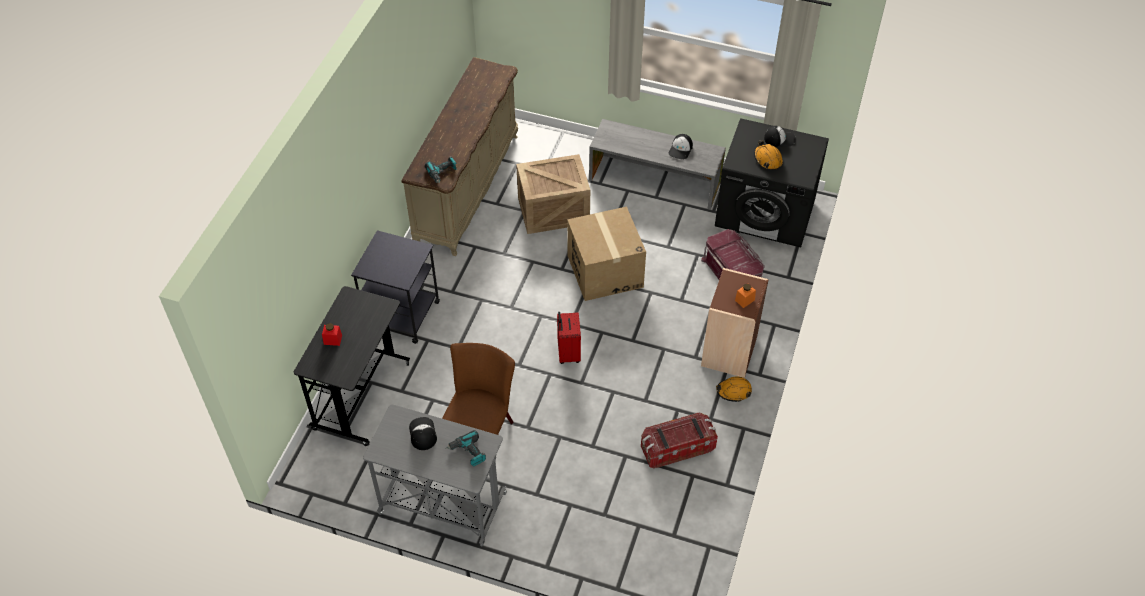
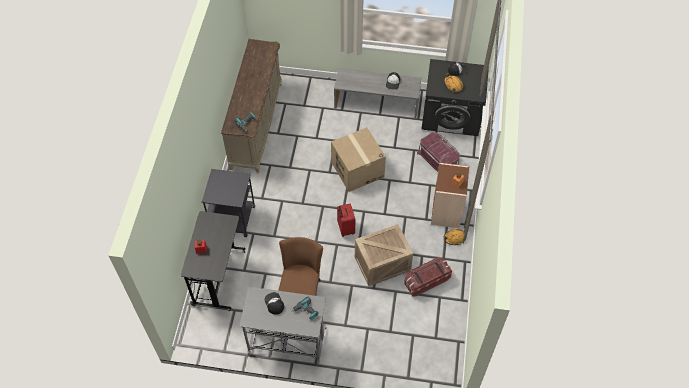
camera: 10 degrees left, 5 degrees up
crate [516,154,590,234] -> crate moved to [355,224,413,286]

